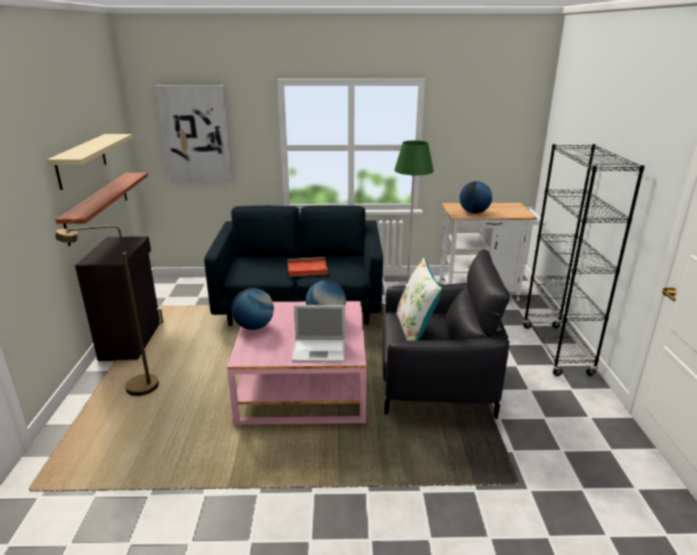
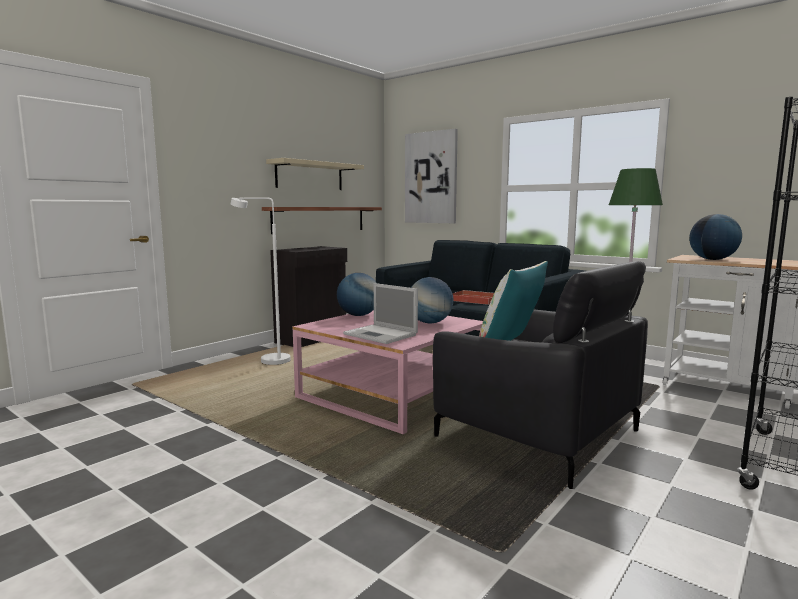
camera: 40 degrees right, 15 degrees down
brown floor lamp [55,225,159,396] -> white floor lamp [231,197,291,365]

